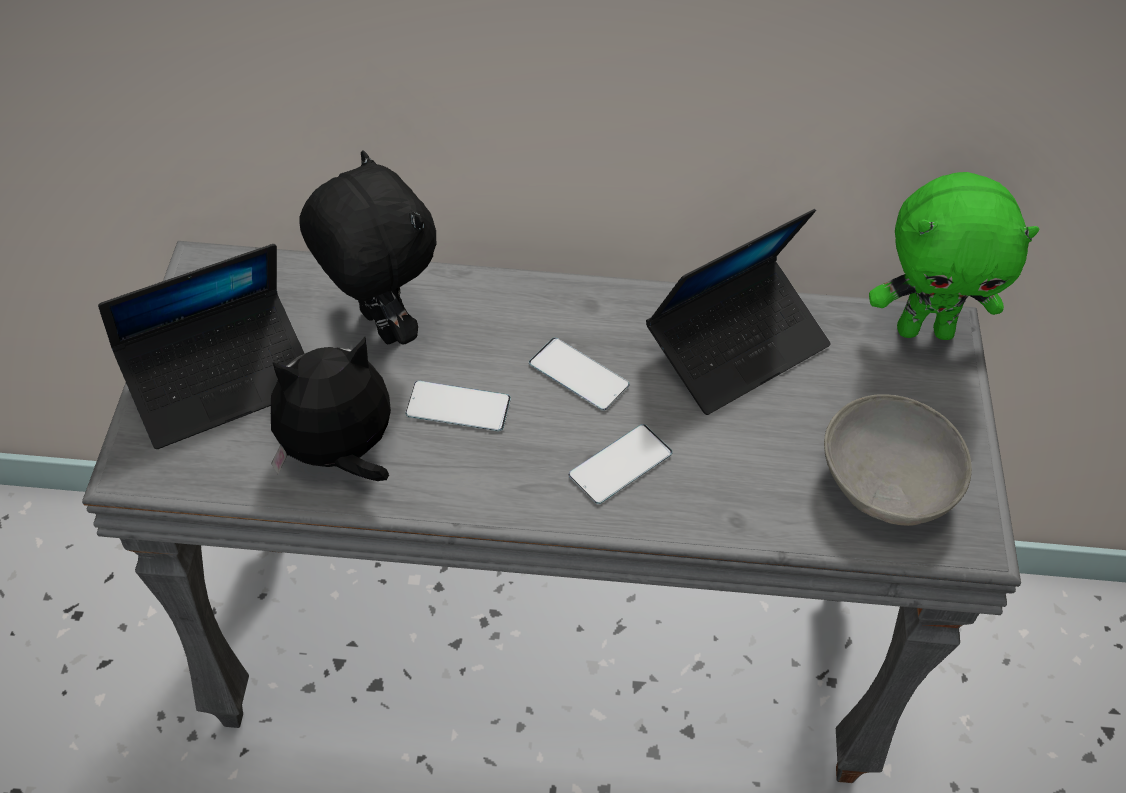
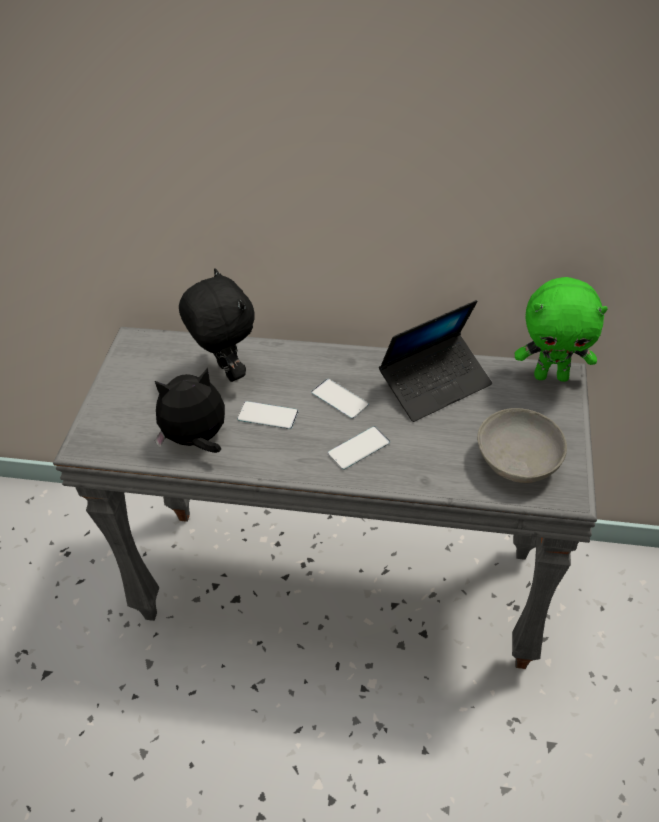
camera: 10 degrees right, 5 degrees down
laptop [98,244,305,449] -> none

